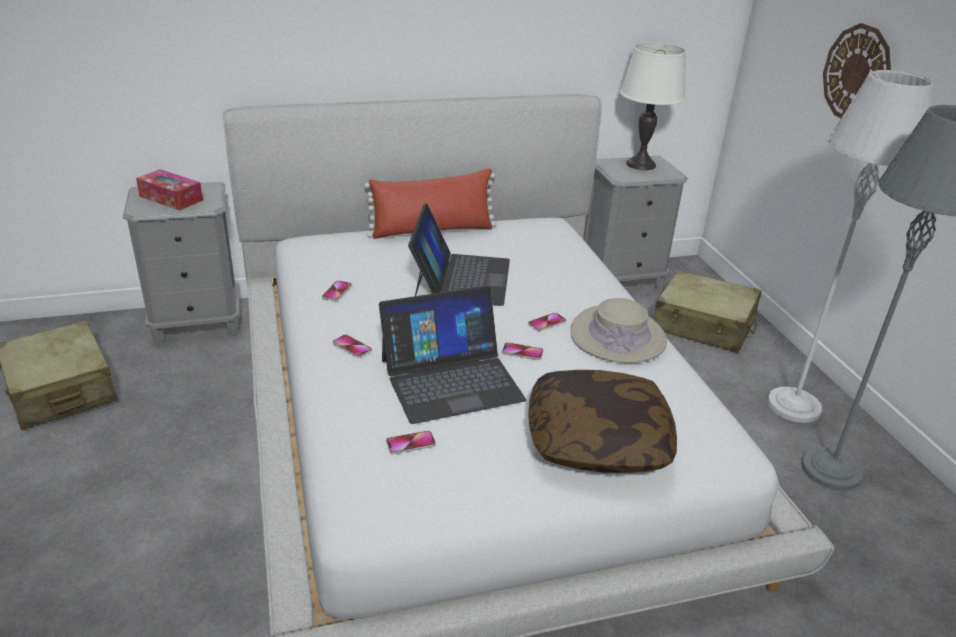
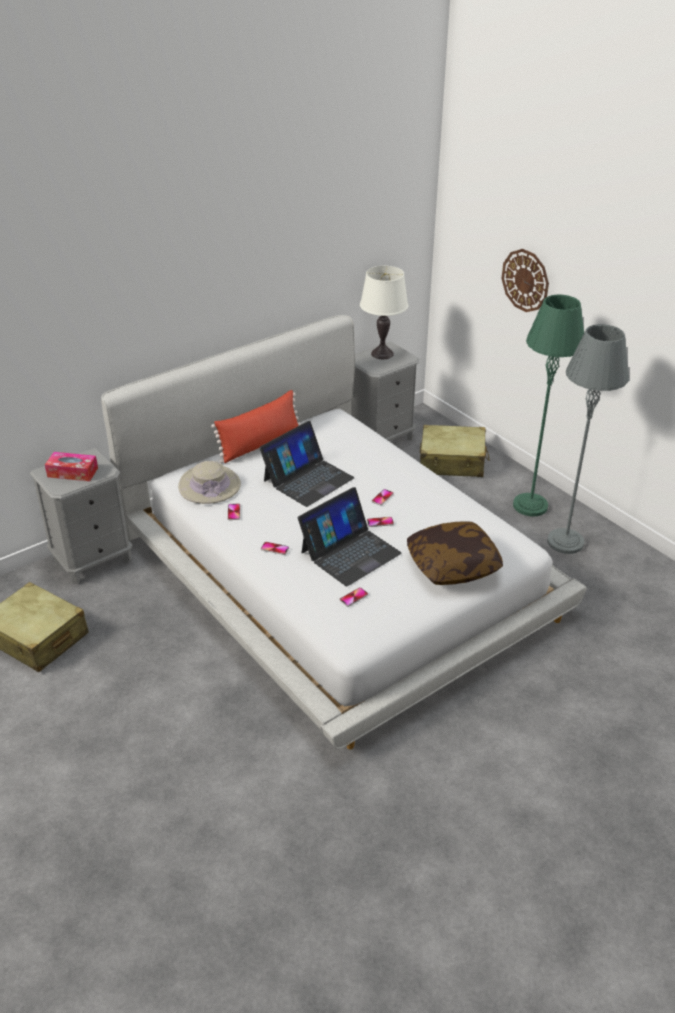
camera: 20 degrees left, 5 degrees up
laptop [408,203,510,306] -> laptop turned 60 degrees clockwise [260,421,354,507]
beige hat [570,298,667,363] -> beige hat moved to [178,461,241,504]
grey floor lamp [767,70,933,423] -> green floor lamp [513,295,584,516]

